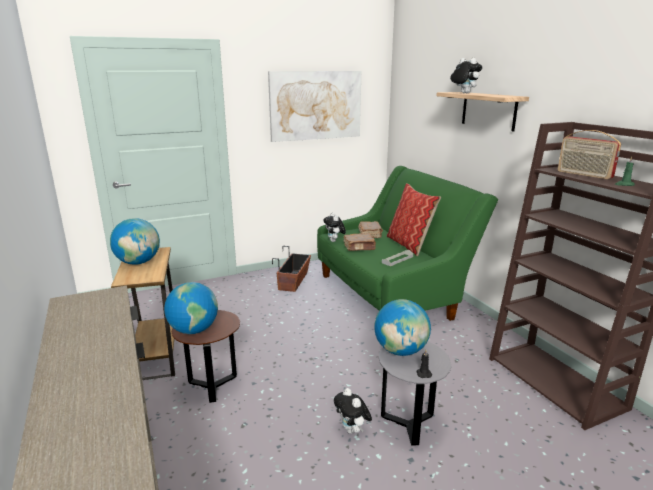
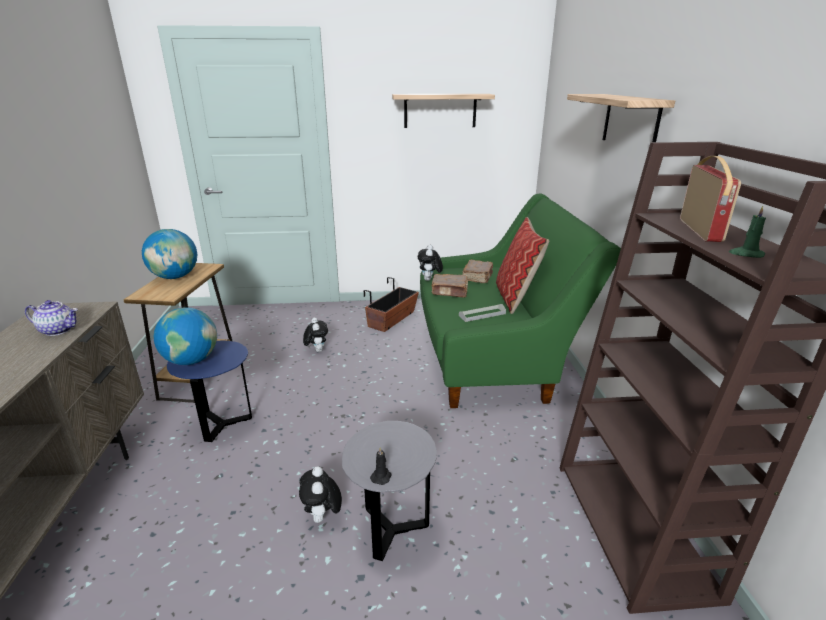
camera: 20 degrees right, 5 degrees up
brown side table [172,310,240,403] -> blue side table [167,340,252,442]
picture [268,71,361,142] -> shelf [392,94,495,128]
globe [374,299,431,356] -> none
plush toy [450,58,482,93] -> plush toy moved to [303,317,328,352]
radio [558,130,621,180] -> radio turned 150 degrees counterclockwise [680,156,741,242]
none -> teapot [25,300,78,336]

